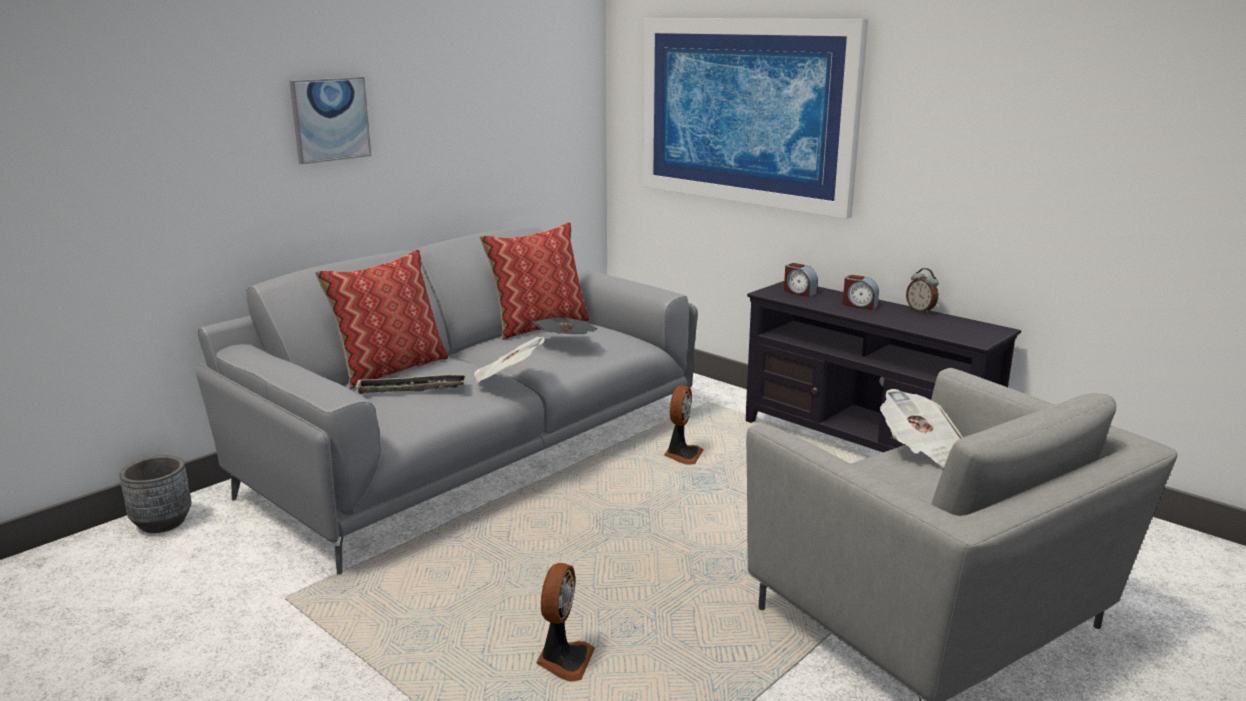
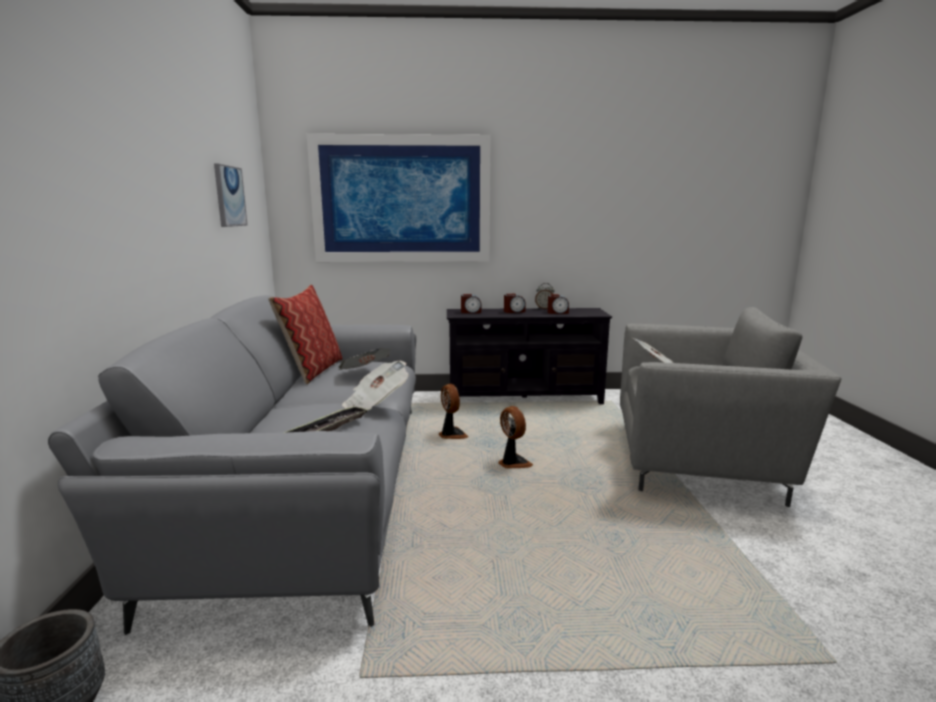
camera: 45 degrees left, 5 degrees down
picture [290,77,371,164] -> picture moved to [214,163,247,227]
pillow [315,249,448,390] -> none
fan [536,563,595,682] -> fan moved to [498,406,533,469]
none -> alarm clock [548,294,569,314]

